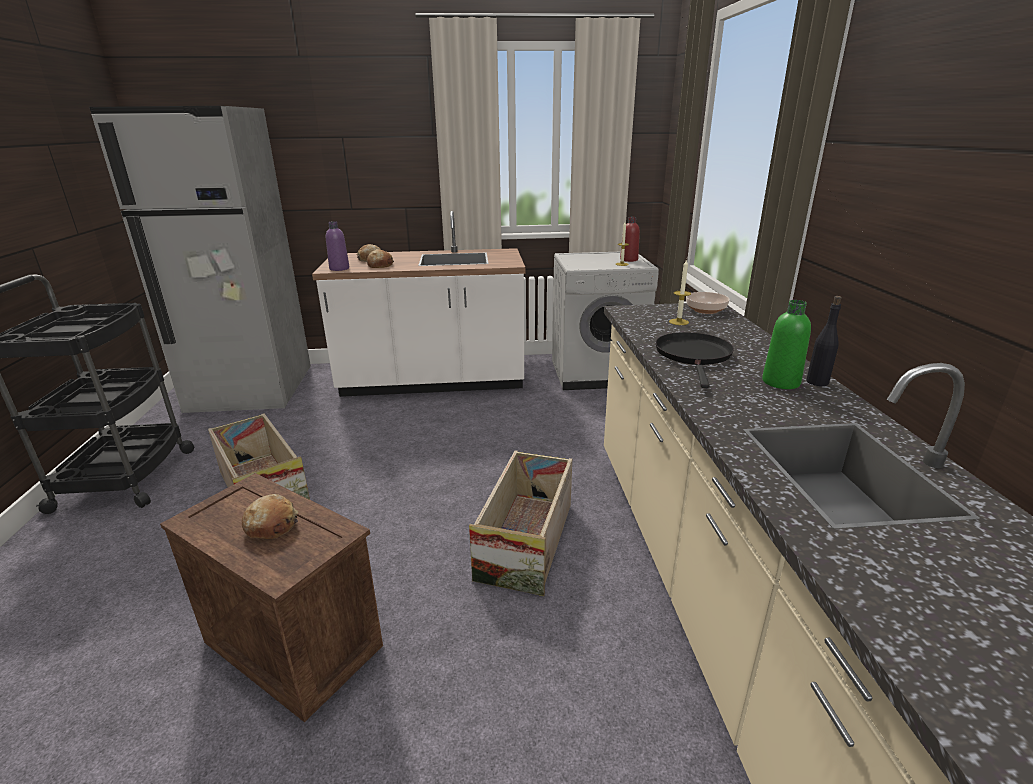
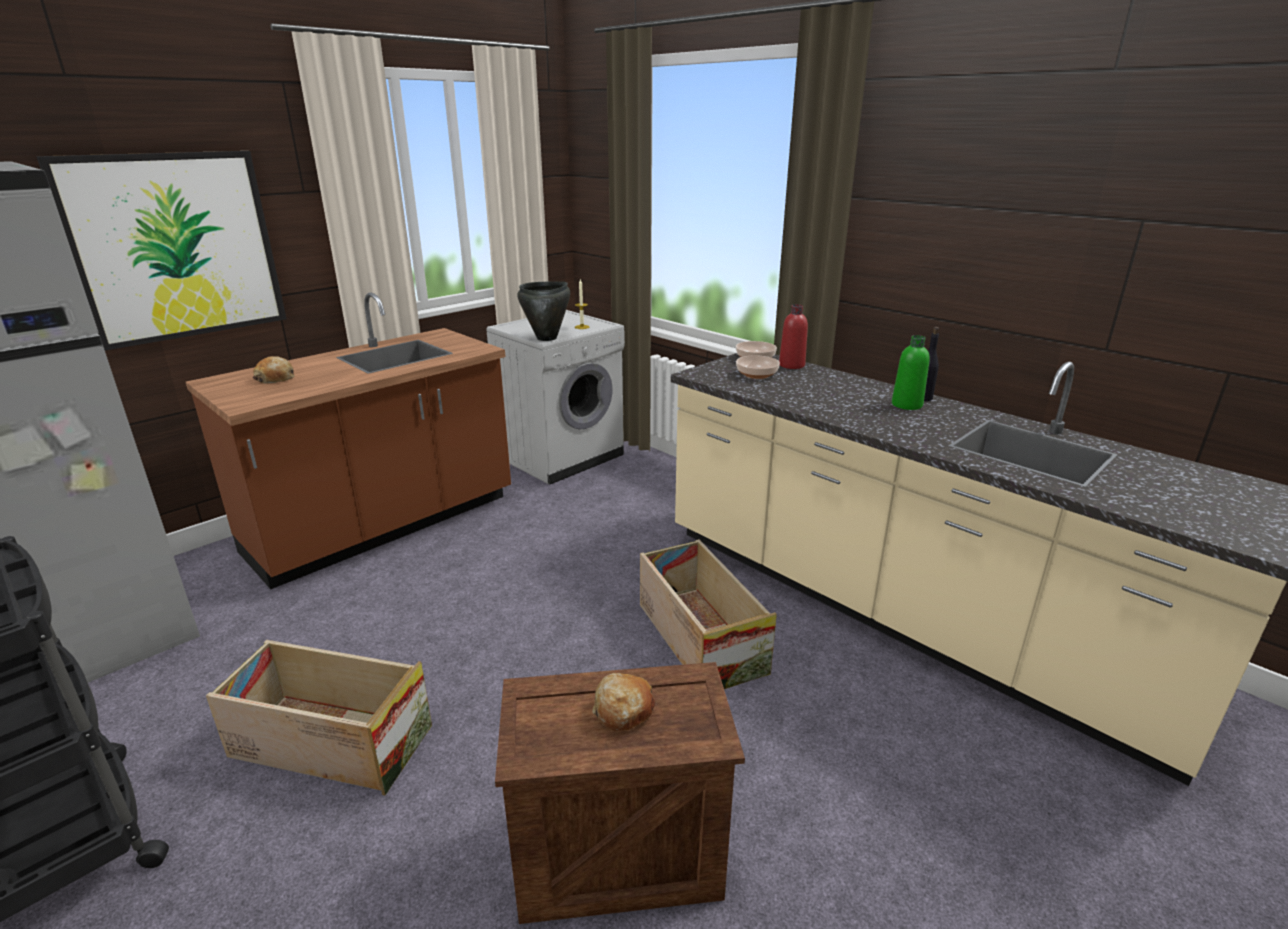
camera: 40 degrees left, 0 degrees up
white counter [312,211,525,397] -> brown counter [186,292,511,589]
purple bottle [326,221,349,271] -> none
bread [367,249,394,268] -> none
red bottle [620,217,640,262] -> red bottle moved to [779,304,808,369]
black frying pan [655,332,734,388] -> none
candle [669,259,691,325] -> bowl [736,355,780,379]
none -> picture [36,151,286,350]
none -> black cooking pot [517,281,570,341]

